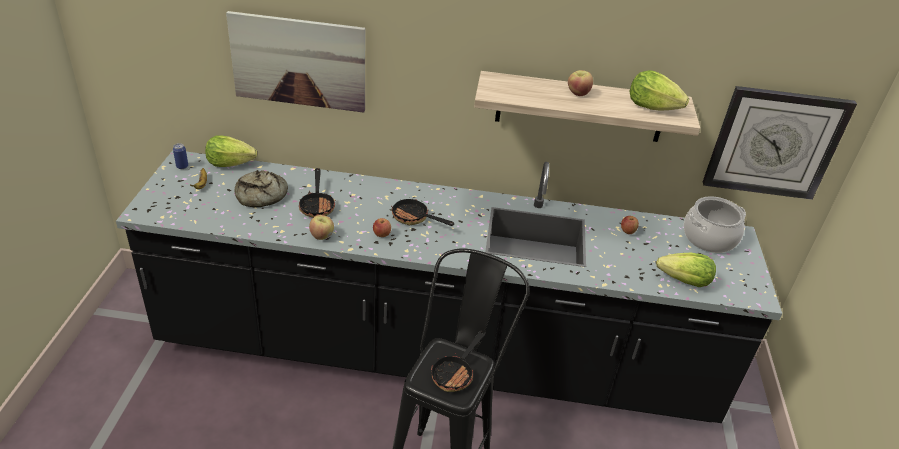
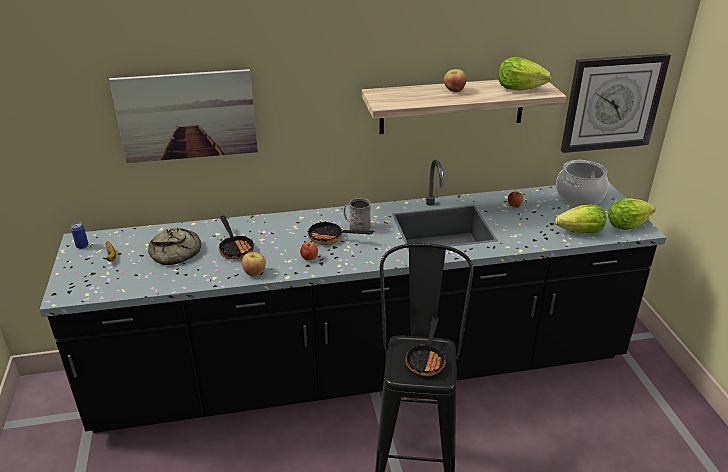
camera: 15 degrees left, 5 degrees down
lettuce [205,135,257,167] -> lettuce moved to [608,198,655,230]
none -> grey mug [344,198,371,230]

